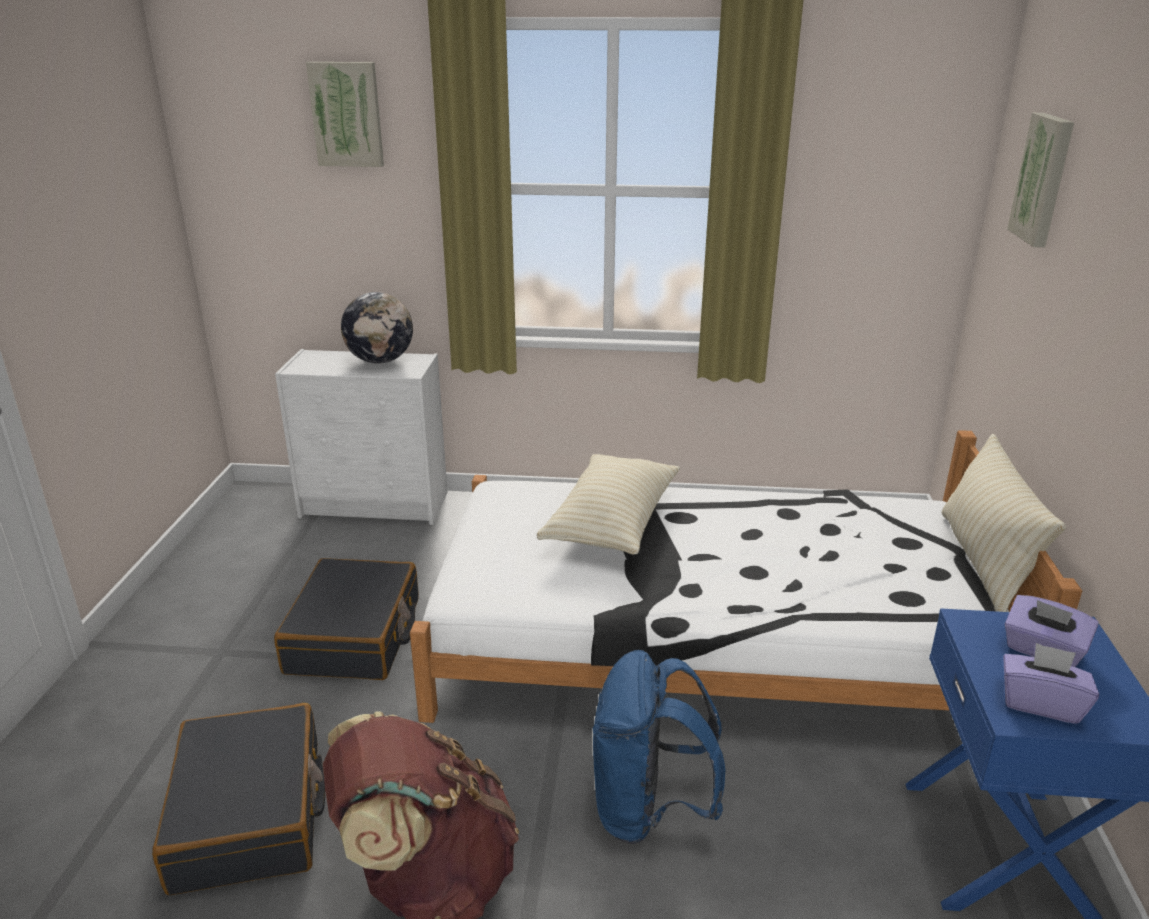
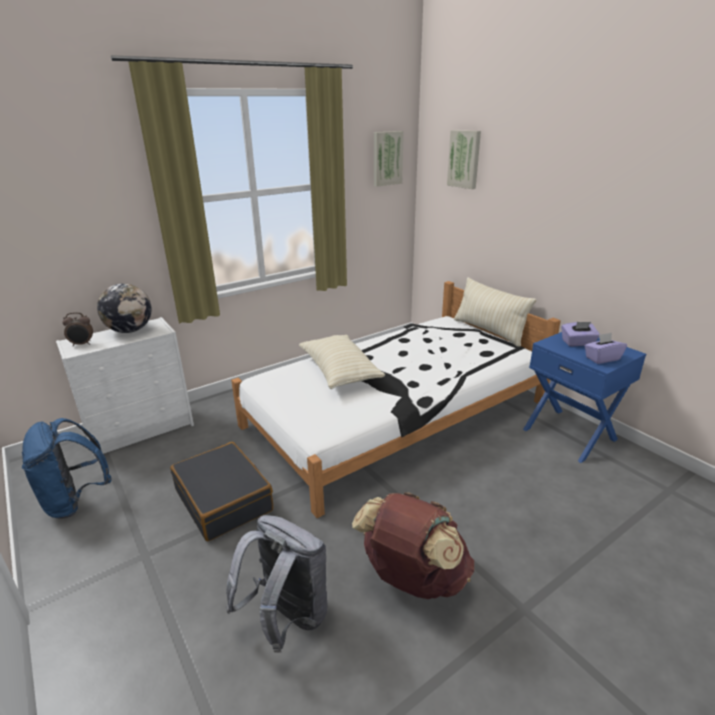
camera: 40 degrees left, 0 degrees up
black suitcase [152,703,325,895] -> grey backpack [226,515,328,653]
picture [306,62,384,167] -> picture moved to [374,131,404,187]
blue backpack [593,650,725,844] -> blue backpack moved to [22,418,112,519]
none -> alarm clock [62,312,93,346]

